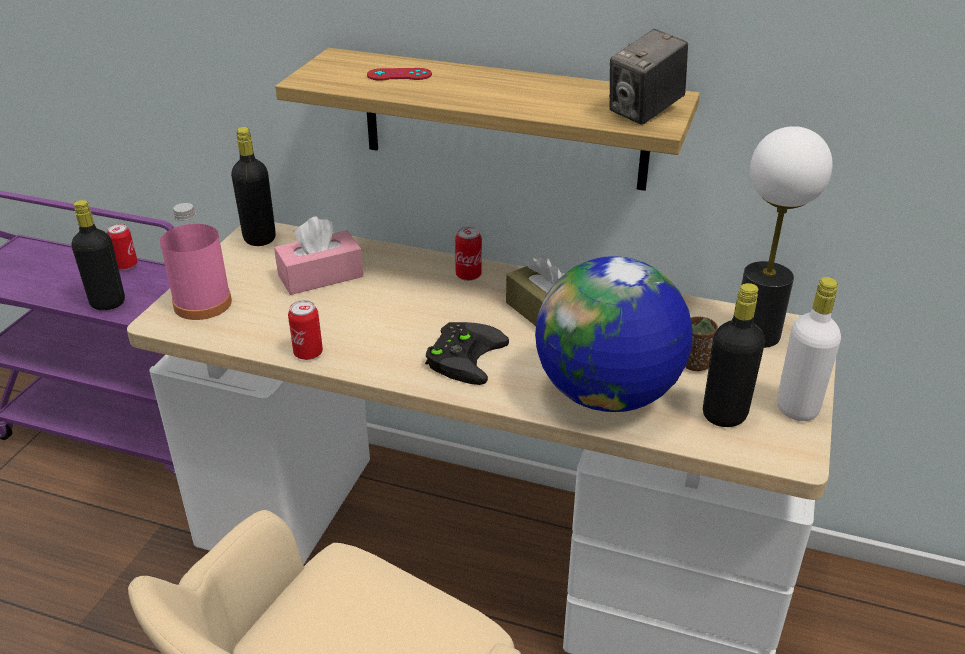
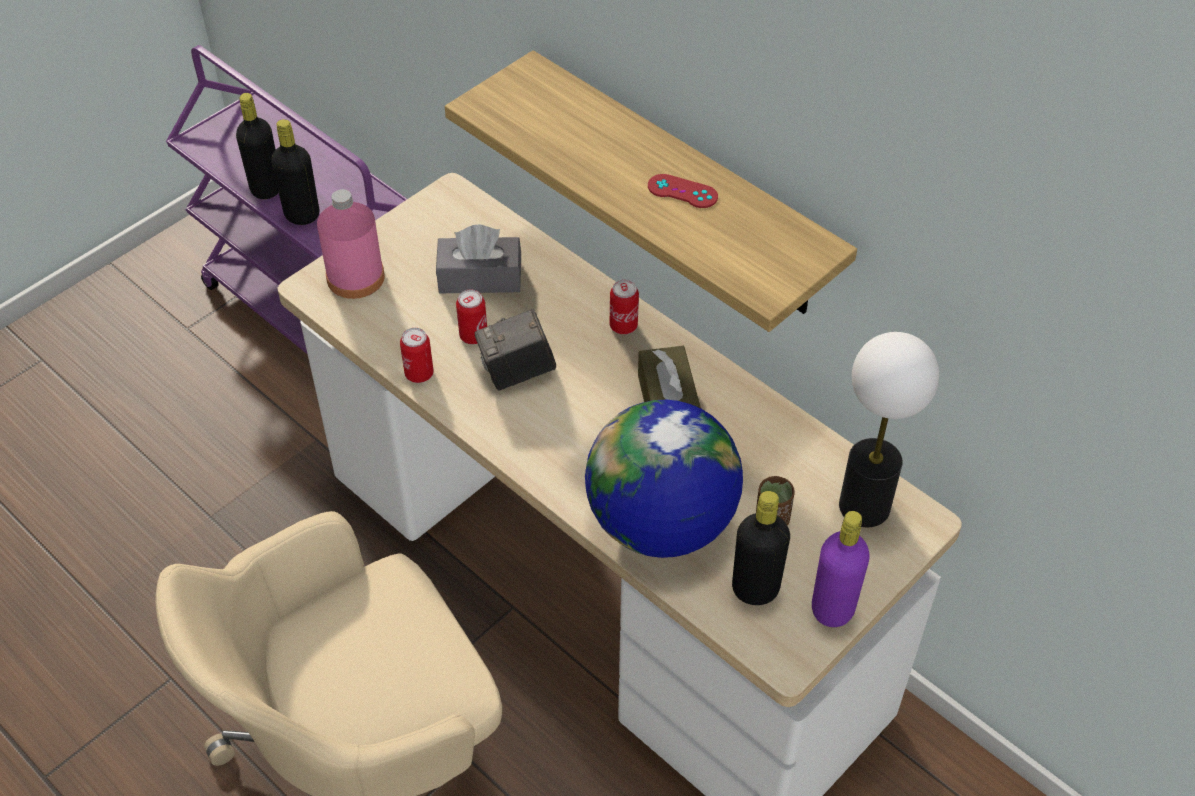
camera: 25 degrees right, 15 degrees up
can [107,224,138,270] -> can moved to [456,290,487,344]
black bottle [231,127,276,246] -> black bottle moved to [236,93,279,199]
pink tissue box [274,216,363,295] -> grey tissue box [436,225,521,293]
red game controller [367,68,432,81] -> red game controller moved to [648,174,718,208]
black game controller [425,322,509,385] -> none
camera [609,29,688,125] -> camera moved to [475,309,556,390]
white bottle [777,277,841,421] -> purple bottle [812,511,870,627]

